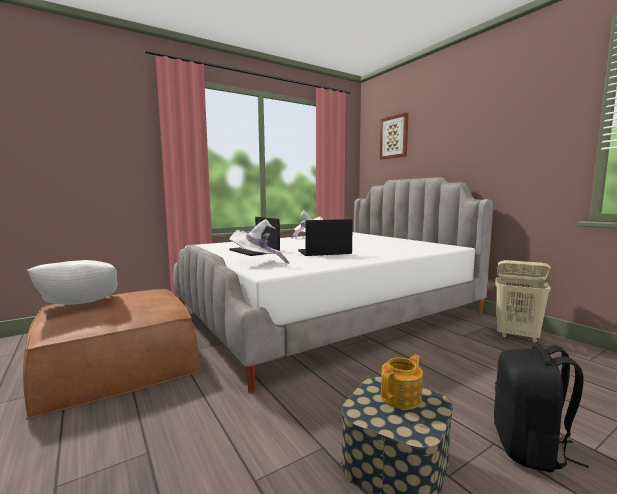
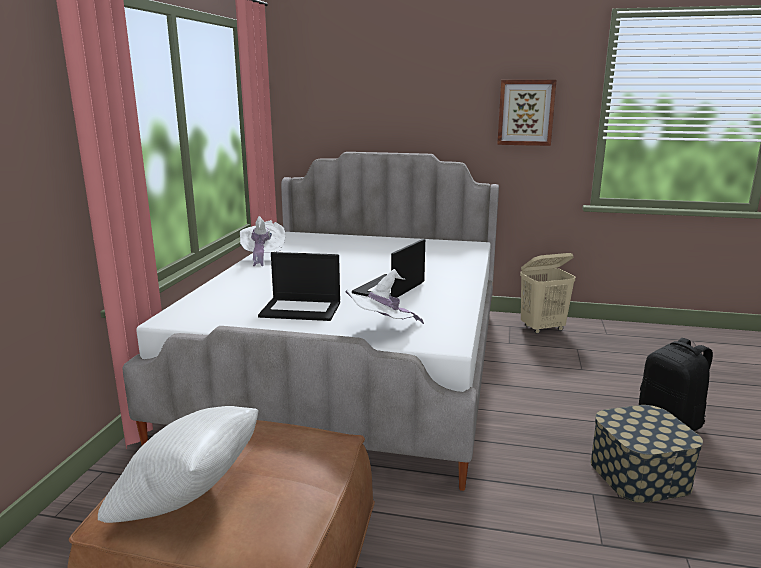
camera: 45 degrees left, 10 degrees up
picture [380,113,408,159] -> picture moved to [497,80,557,146]
teapot [381,354,423,409] -> none

